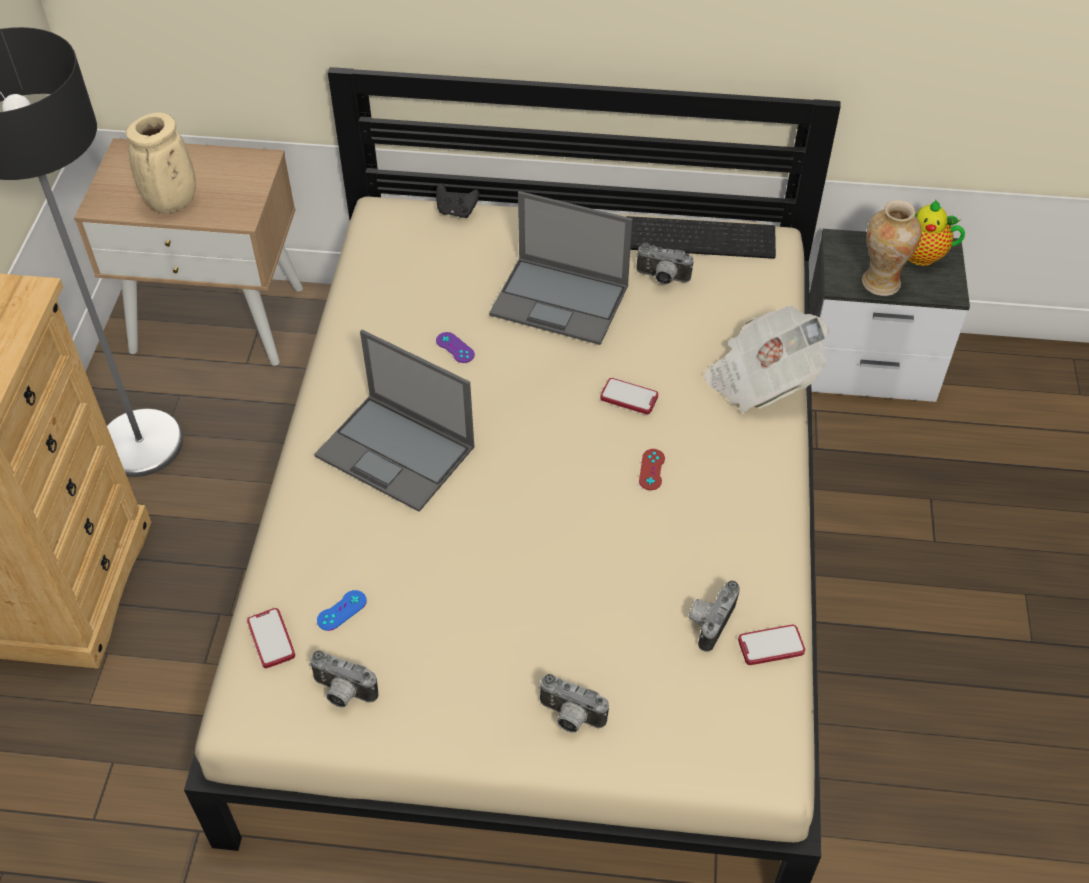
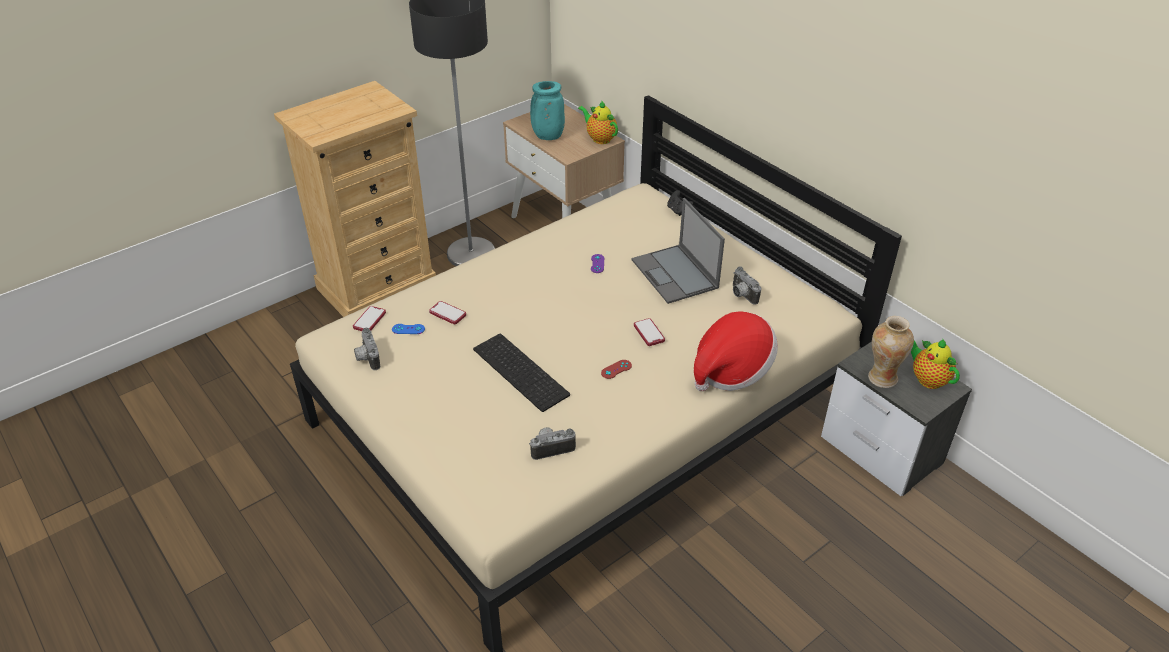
camera: 45 degrees right, 10 degrees down
beige vase [126,112,196,214] -> turquoise vase [530,81,565,140]
laptop [314,330,475,512] -> none
camera [538,674,609,733] -> none
keyboard [626,216,776,259] -> keyboard moved to [473,334,570,412]
newspaper [704,306,829,413] -> hat [694,311,778,391]
phone [738,625,805,665] -> phone moved to [429,301,466,324]
none -> teapot [578,101,618,144]

